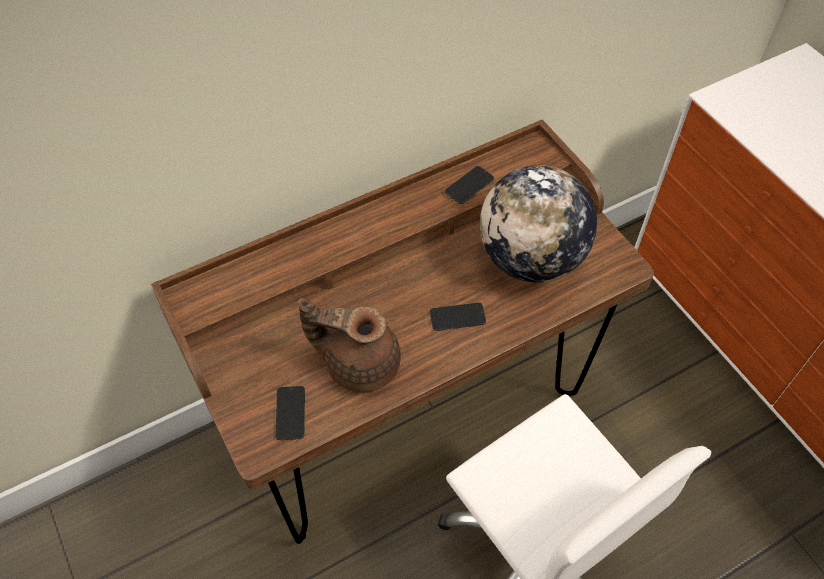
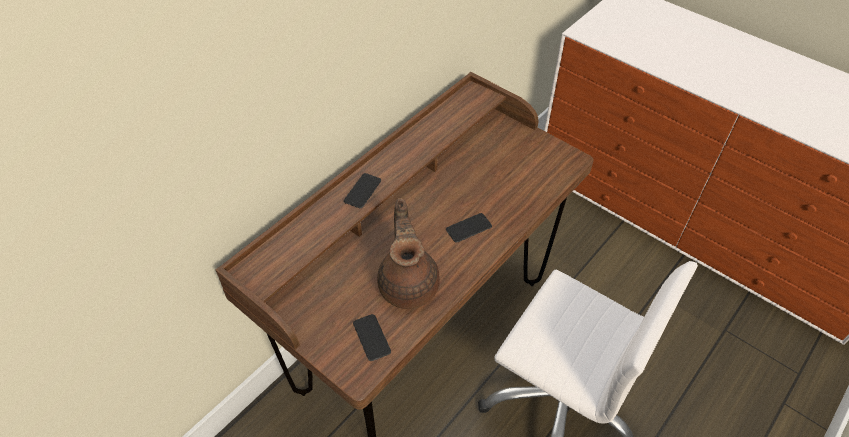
camera: 20 degrees left, 5 degrees down
brown teapot [298,298,401,393] -> brown teapot turned 90 degrees clockwise [377,198,440,309]
phone [445,166,494,204] -> phone moved to [344,173,381,208]
globe [479,165,597,283] -> none

